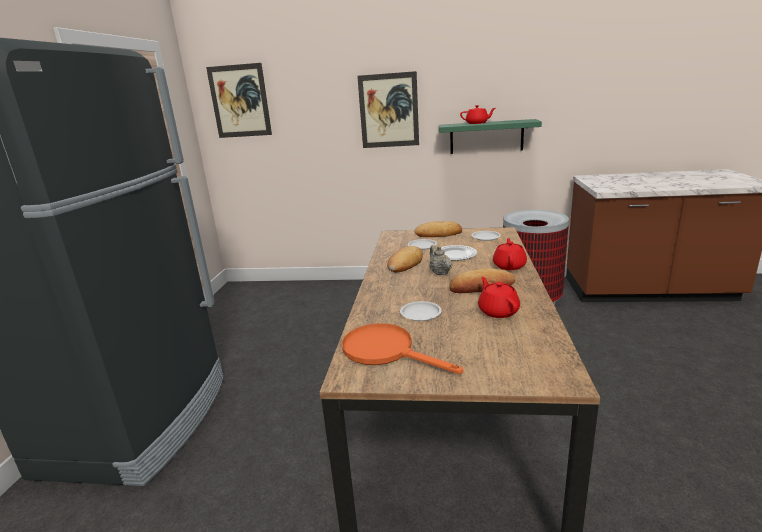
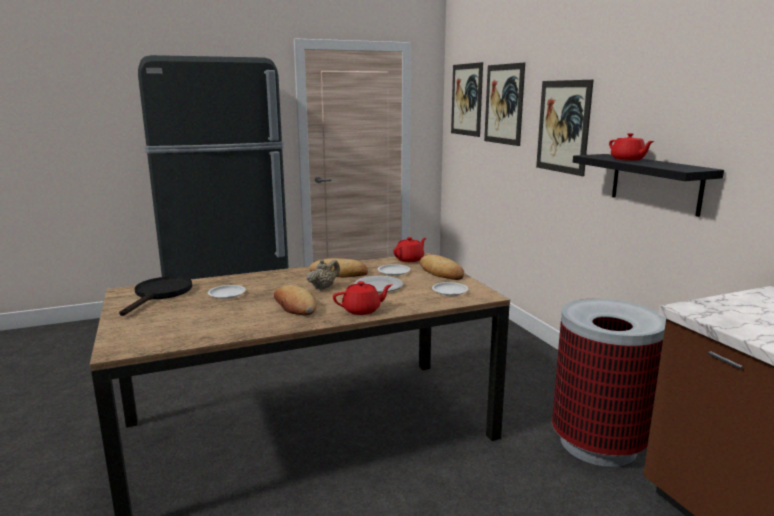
camera: 60 degrees right, 5 degrees down
orange frying pan [342,323,463,374] -> black frying pan [119,276,192,316]
green shelf [439,119,542,154] -> black shelf [573,154,724,217]
red teapot [478,277,520,318] -> red teapot moved to [393,237,426,262]
none -> picture [484,62,525,146]

